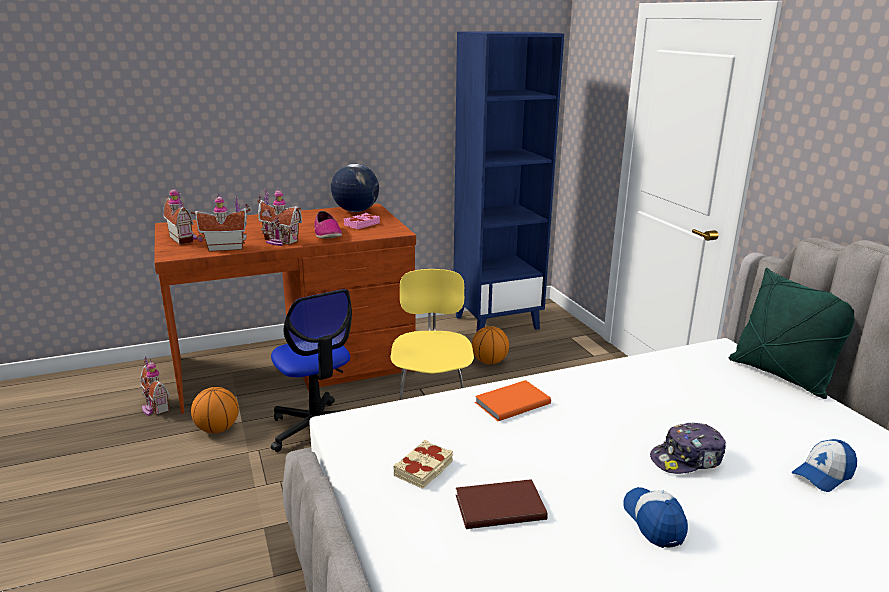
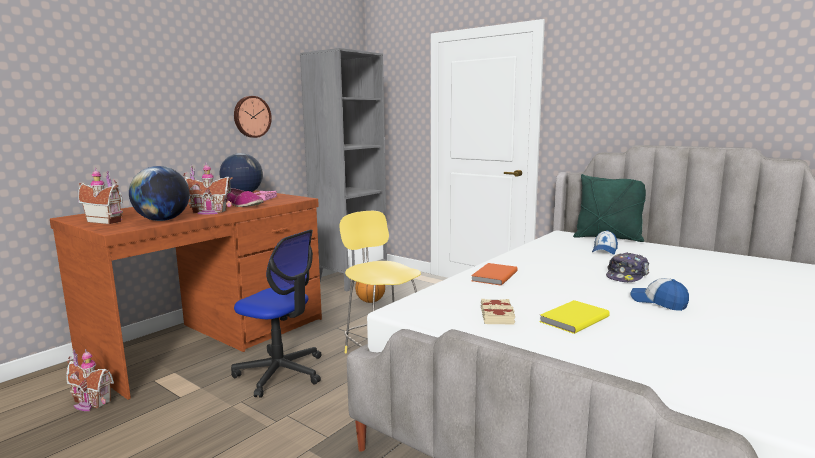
camera: 30 degrees left, 10 degrees down
toy house [191,195,250,252] -> globe [129,166,190,221]
basketball [191,387,239,433] -> none
blue bookcase [454,32,564,332] -> grey bookcase [300,48,387,291]
brown book [456,479,548,529] -> yellow book [539,300,610,334]
cap [791,439,857,492] -> cap moved to [592,230,618,255]
none -> wall clock [234,96,272,138]

